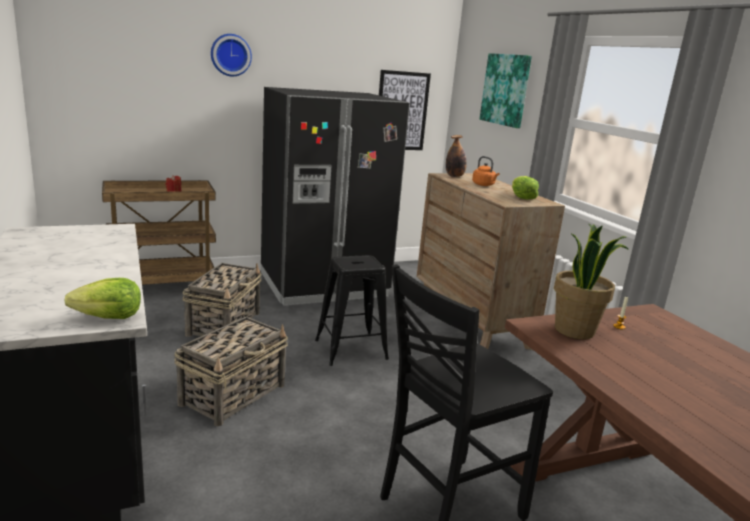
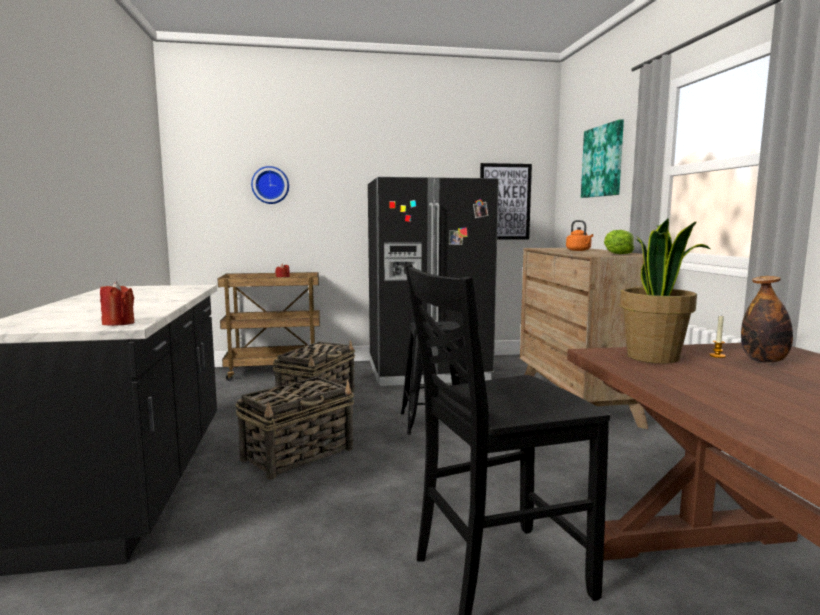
camera: 15 degrees right, 10 degrees down
lettuce [65,278,141,319] -> red candle [100,282,134,326]
wall clock [211,34,252,76] -> wall clock moved to [251,166,289,204]
bottle [446,135,466,177] -> bottle moved to [741,276,793,363]

